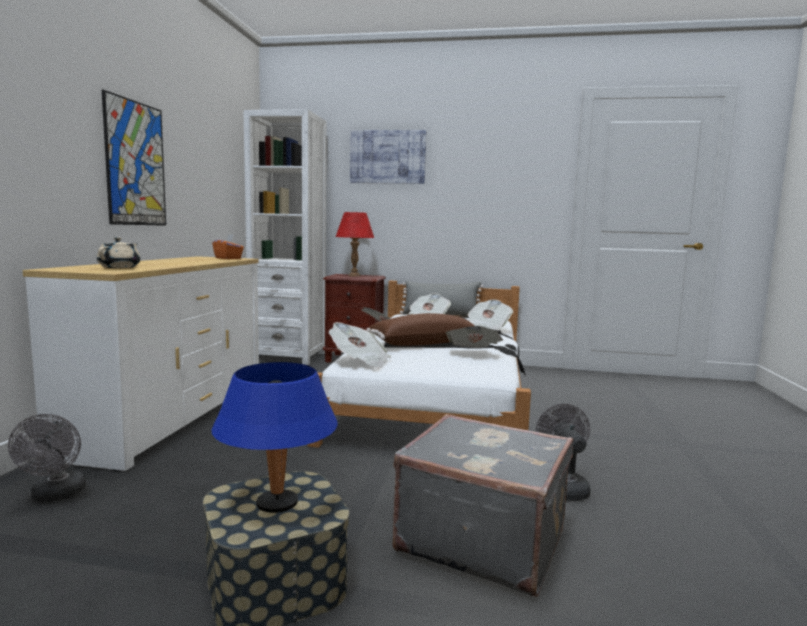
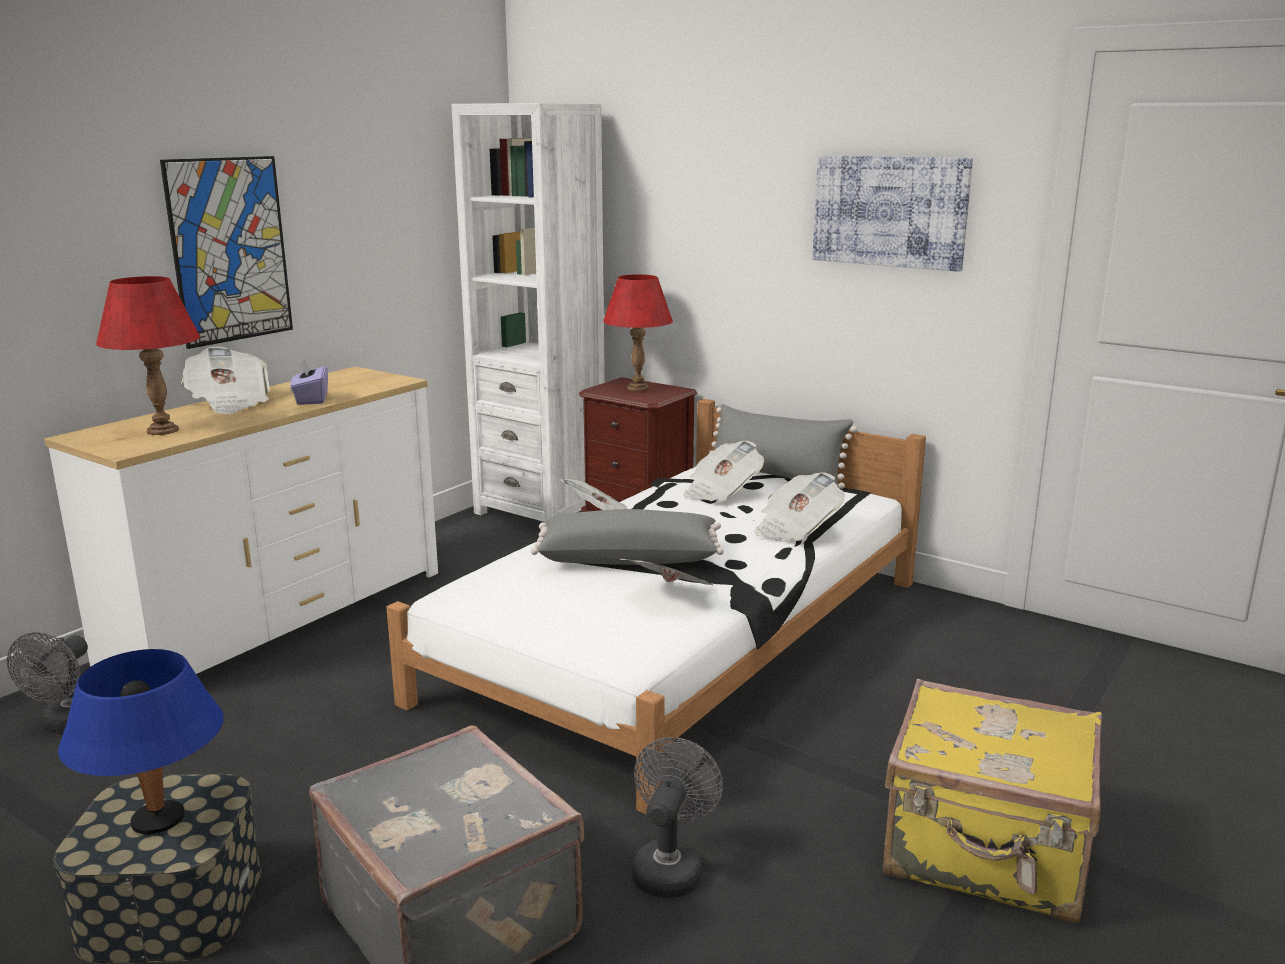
camera: 25 degrees right, 10 degrees up
beige teapot [97,237,140,268] -> red table lamp [96,276,200,435]
orange tissue box [212,234,244,259] -> none
newspaper [329,322,391,369] -> newspaper moved to [181,346,270,414]
picture [350,130,426,184] -> picture moved to [813,155,973,272]
brown pillow [366,313,475,346] -> grey pillow [531,509,724,565]
none -> purple tissue box [290,359,328,405]
none -> yellow suitcase [883,679,1102,923]

